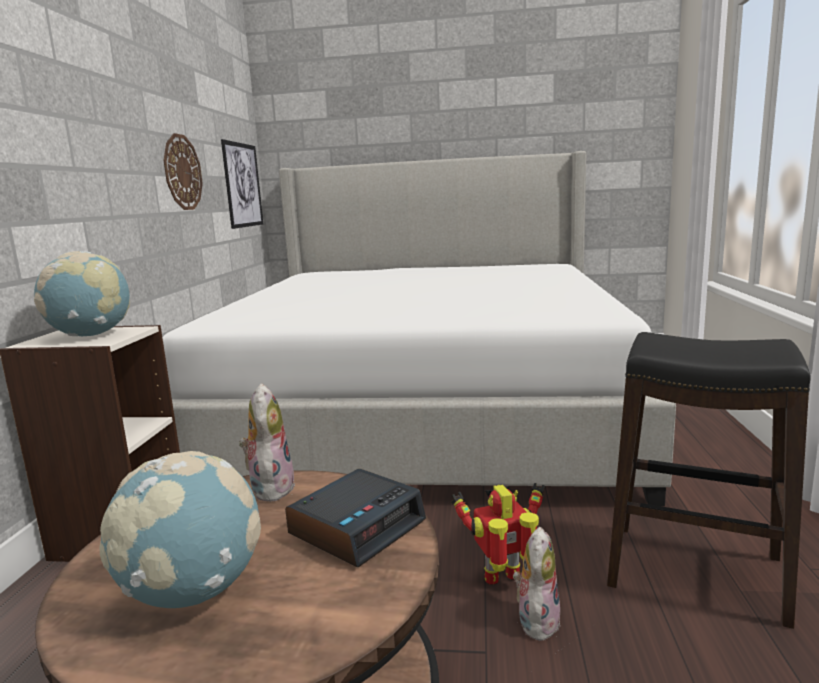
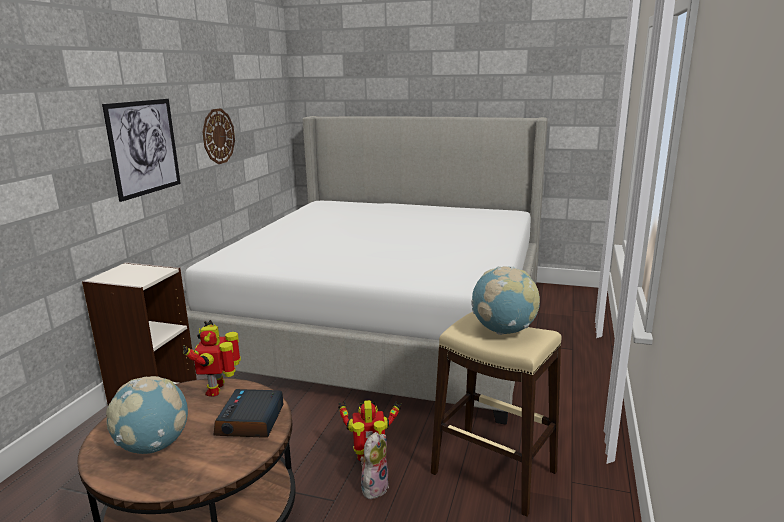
camera: 10 degrees right, 5 degrees up
globe [34,251,130,336] -> globe moved to [471,266,540,335]
picture [221,139,263,229] -> picture moved to [102,99,181,202]
plush toy [239,383,295,502] -> toy robot [183,320,241,397]
alarm clock [285,469,426,567] -> alarm clock turned 135 degrees clockwise [213,389,284,438]
black stool [607,332,811,629] -> beige stool [431,312,562,517]

